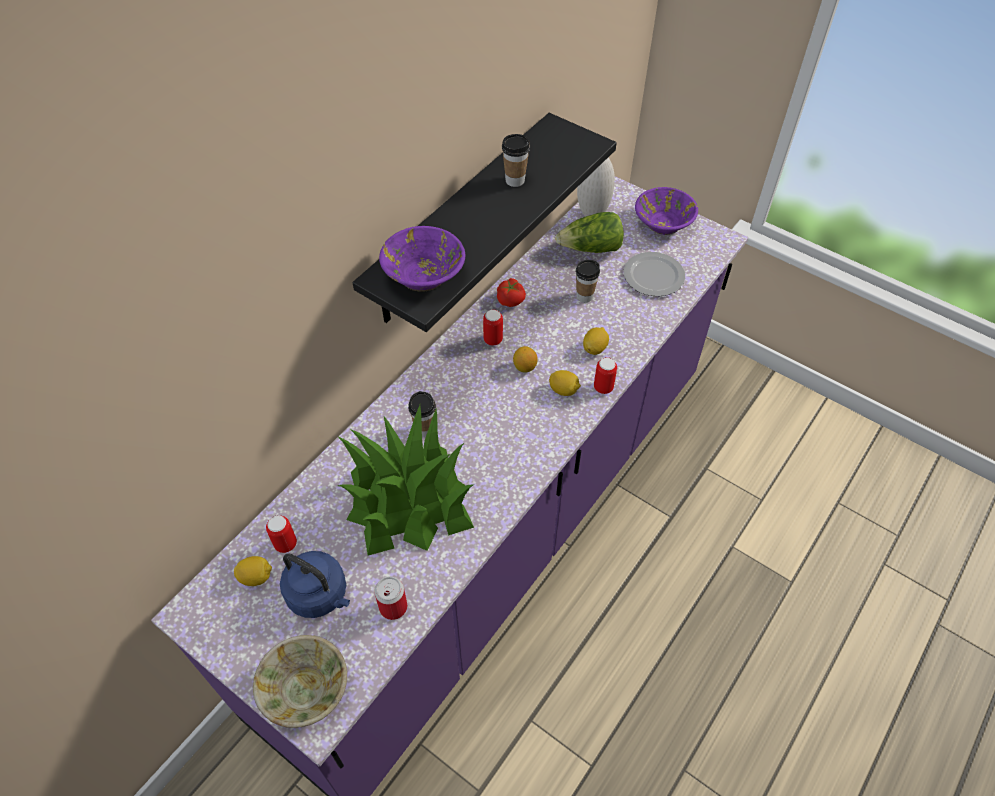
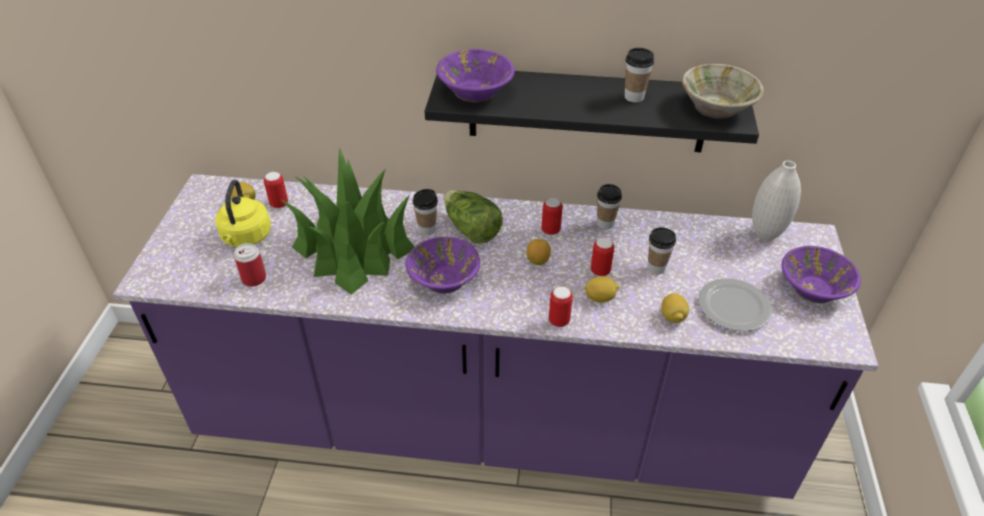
camera: 60 degrees right, 10 degrees down
beige bowl [253,635,347,728] -> beige bowl moved to [682,64,764,119]
blue kettle [280,551,350,618] -> yellow kettle [215,180,271,247]
tomato [497,278,526,307] -> cup [597,184,622,229]
lemon [549,370,581,396] -> lemon moved to [661,293,689,323]
lettuce [555,212,624,253] -> lettuce moved to [444,190,503,243]
none -> purple bowl [406,237,480,294]
none -> can [591,237,614,276]

